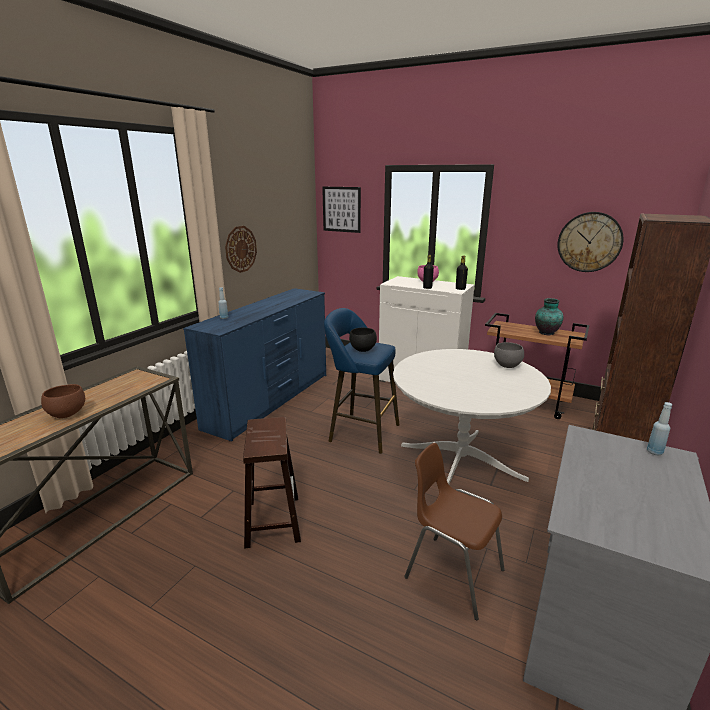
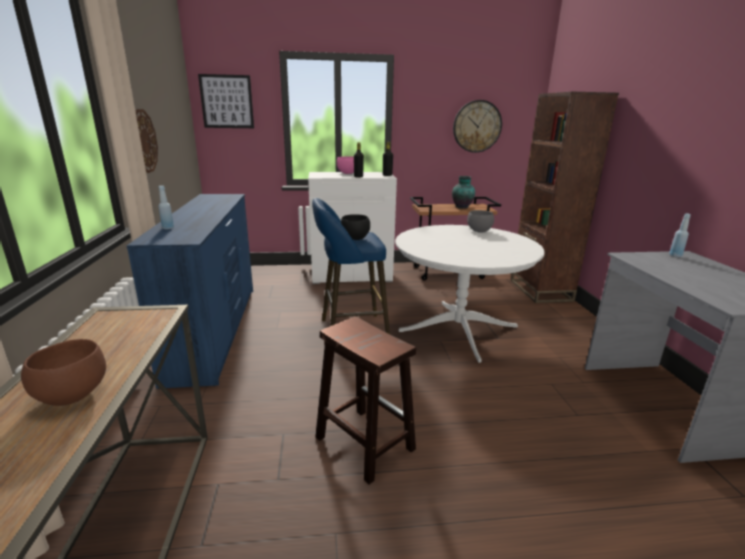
camera: 35 degrees left, 0 degrees up
brown chair [404,443,505,620] -> none

